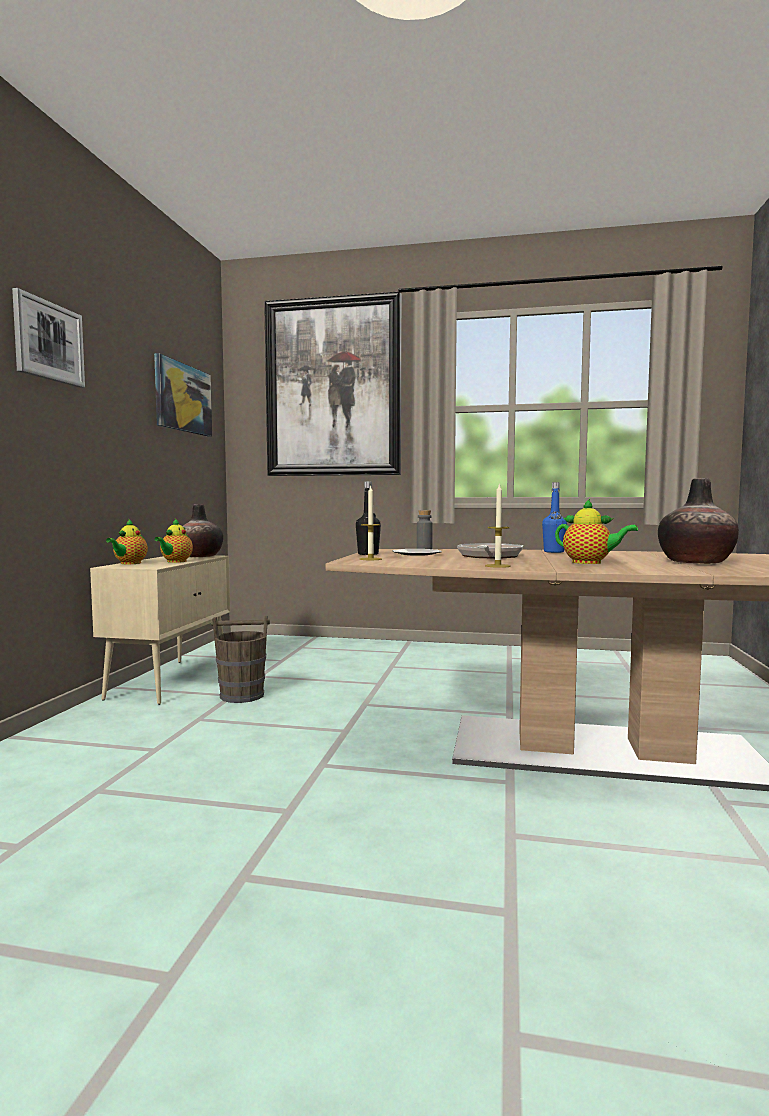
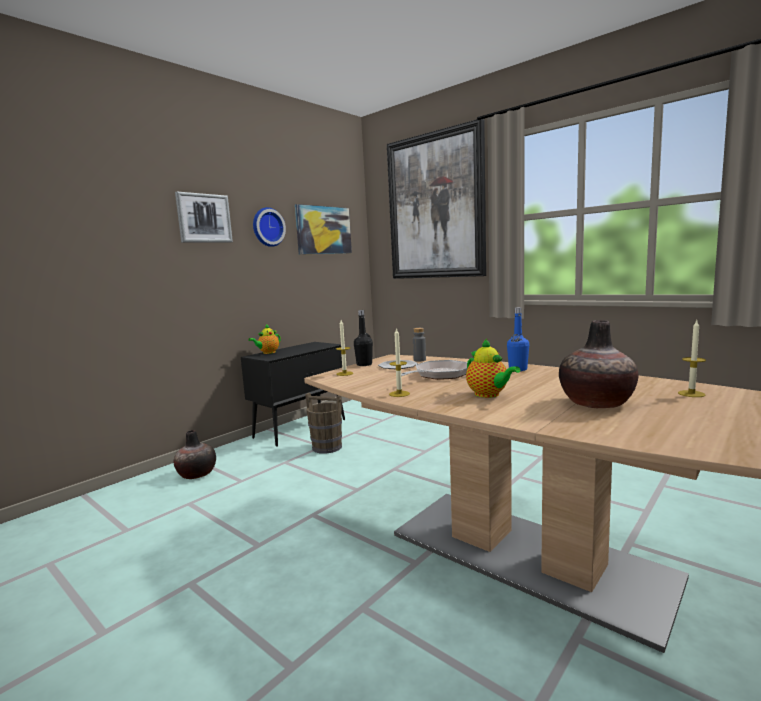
camera: 30 degrees right, 5 degrees up
beige cabinet [90,555,230,705] -> black cabinet [241,342,345,447]
teapot [154,519,193,563] -> none
vase [183,504,223,557] -> vase moved to [174,430,216,479]
none -> wall clock [253,207,286,247]
none -> candle [678,321,706,397]

